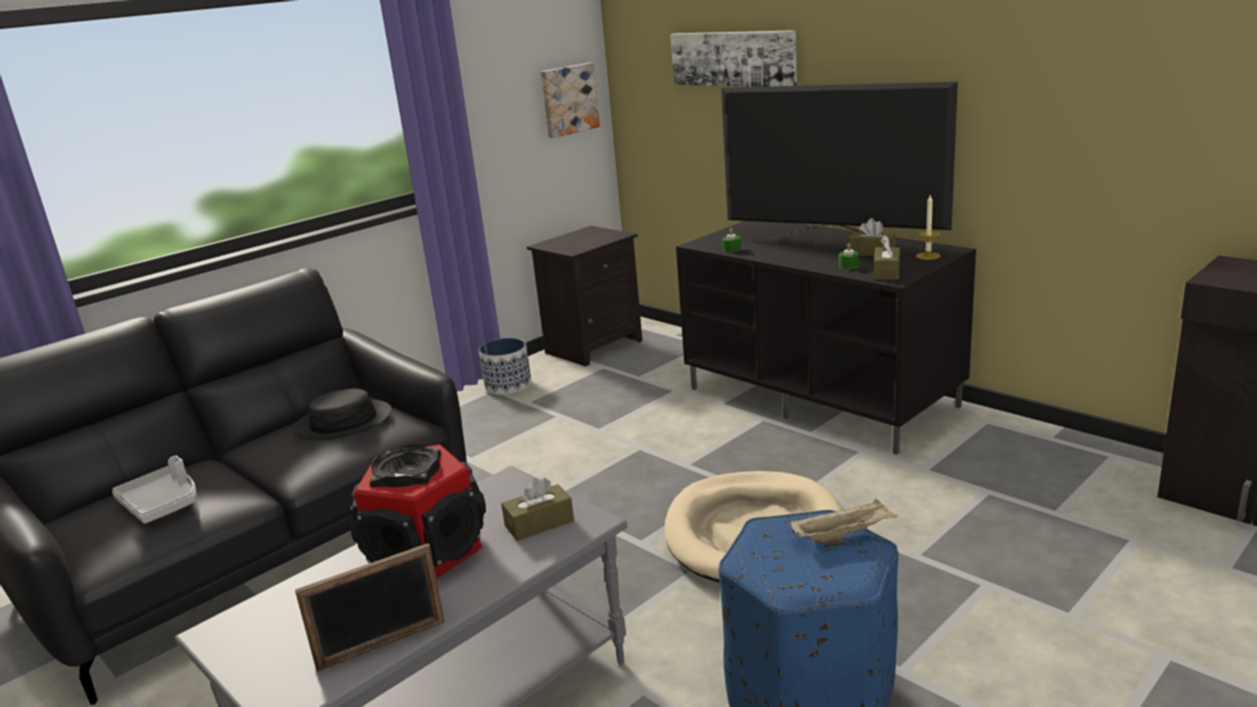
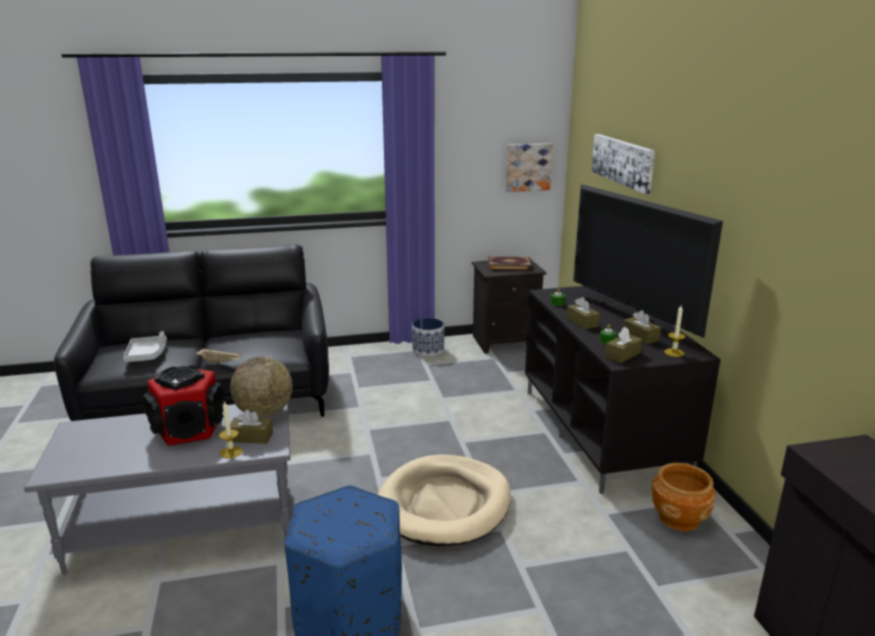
camera: 30 degrees right, 0 degrees up
black hat [293,389,392,440] -> none
picture frame [295,543,445,672] -> none
beige tray [790,499,898,543] -> beige tray moved to [195,348,241,363]
none -> candle [219,401,242,458]
none -> globe [230,356,293,417]
none -> book [488,256,531,271]
none -> brown tissue box [566,297,600,329]
none -> brown planter [651,463,716,531]

